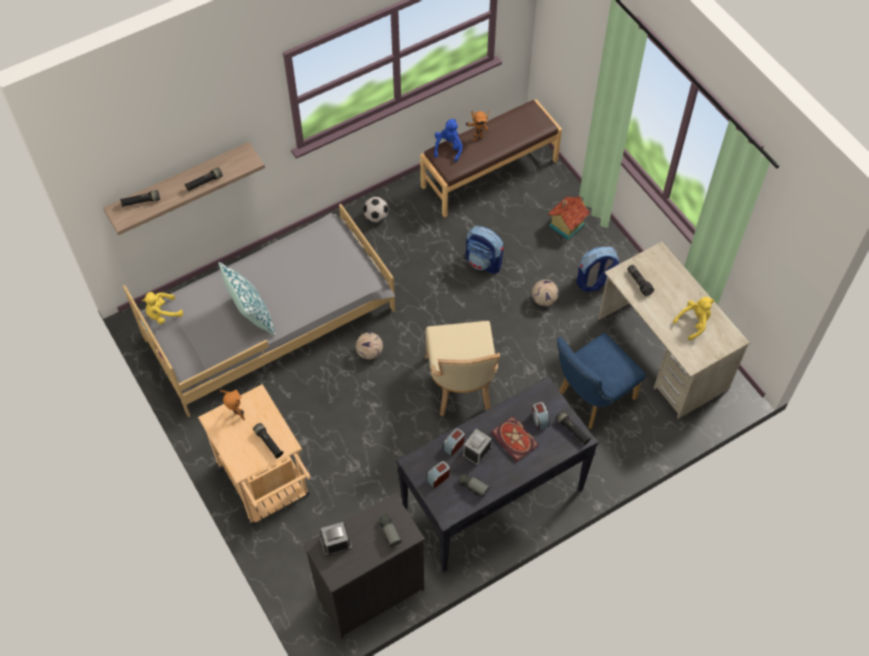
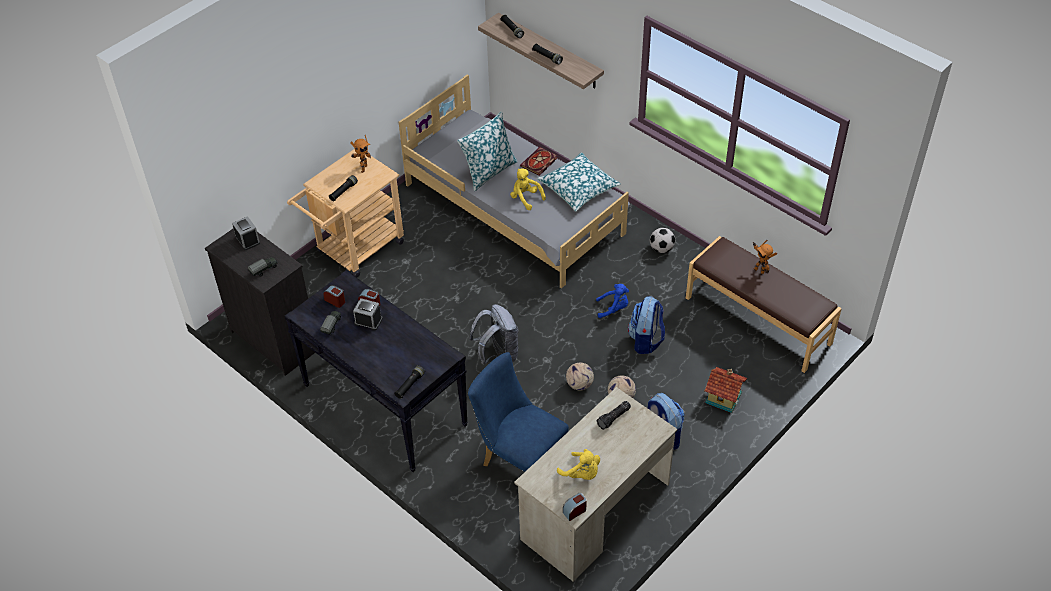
camera: 75 degrees right, 10 degrees down
yellow plush toy [142,292,183,324] -> yellow plush toy moved to [510,168,546,210]
football [356,332,383,359] -> football moved to [566,363,594,391]
beige chair [425,321,500,416] -> grey backpack [469,304,519,365]
blue plush toy [434,119,463,162] -> blue plush toy moved to [596,284,629,318]
book [491,416,539,462] -> book moved to [520,147,558,176]
alarm clock [532,402,550,430] -> alarm clock moved to [563,493,587,521]
none -> pillow [537,152,621,211]

